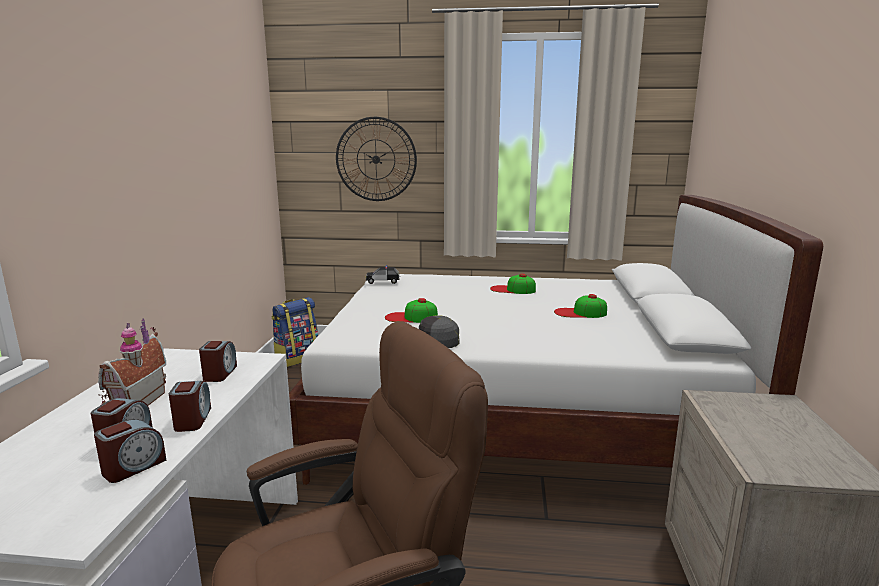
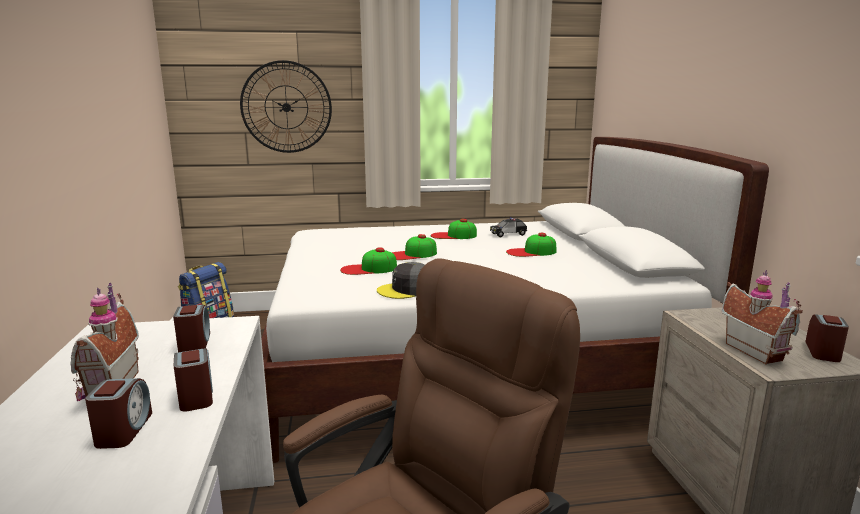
camera: 15 degrees left, 0 degrees up
alarm clock [94,419,167,483] -> alarm clock moved to [805,314,849,362]
toy car [366,266,400,284] -> toy car moved to [490,217,527,237]
none -> cap [392,234,437,260]
none -> toy house [721,270,803,364]

